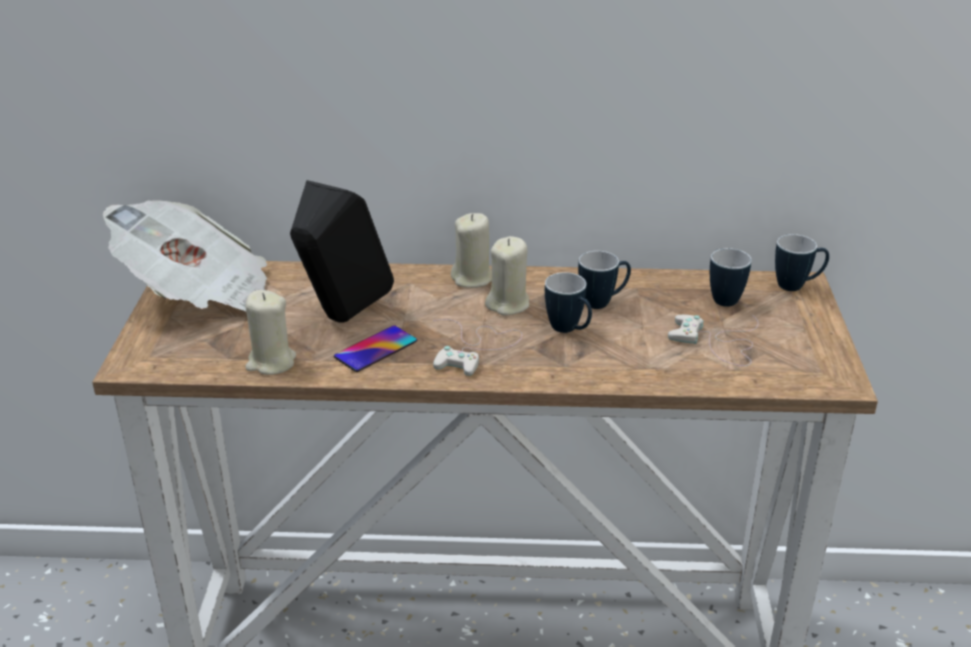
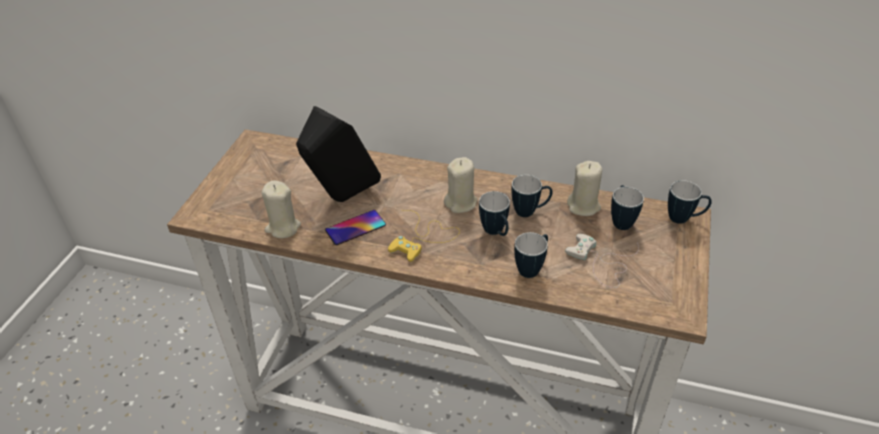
camera: 15 degrees right, 10 degrees up
newspaper [103,200,267,311] -> none
white game controller [433,319,522,376] -> yellow game controller [388,210,460,262]
beige candle [451,213,492,288] -> beige candle moved to [567,161,602,216]
none -> mug [514,232,548,278]

